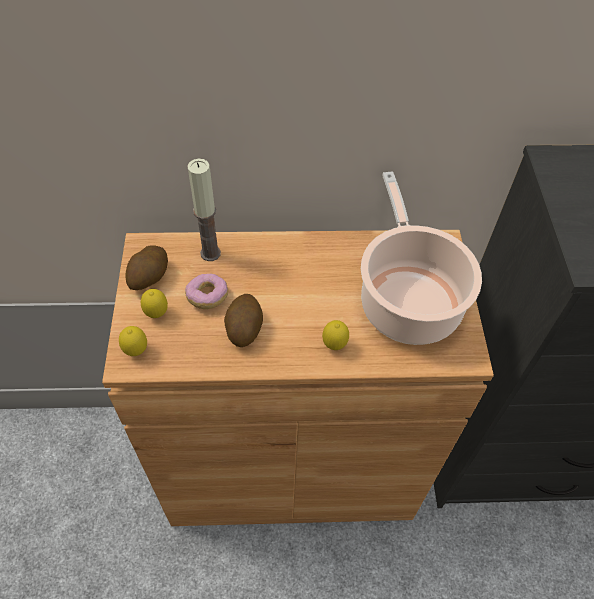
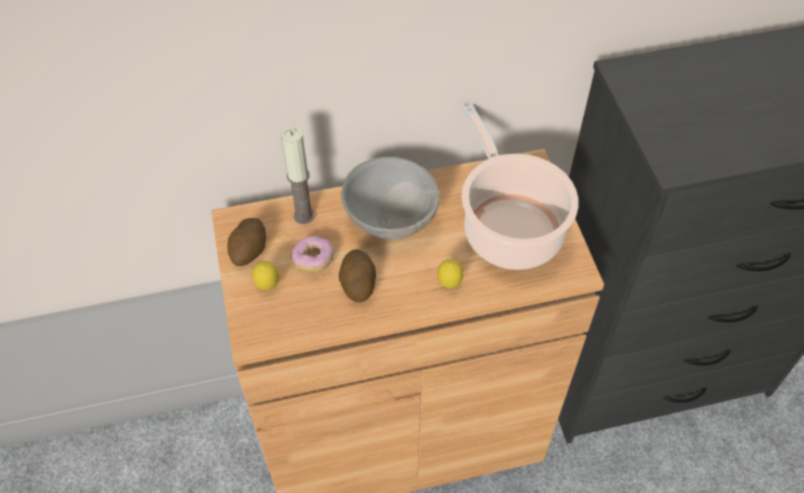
camera: 10 degrees left, 0 degrees up
lemon [119,326,147,356] -> none
none -> grey bowl [341,157,440,240]

